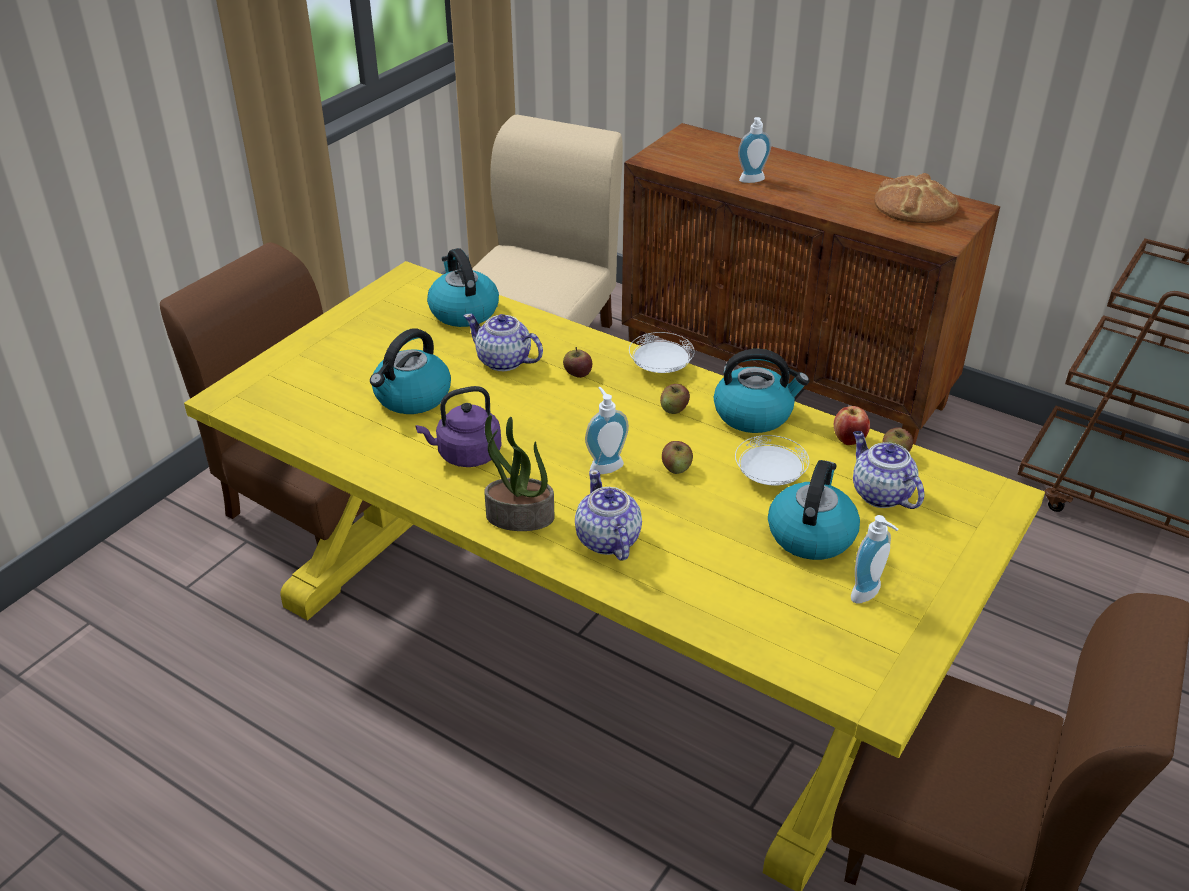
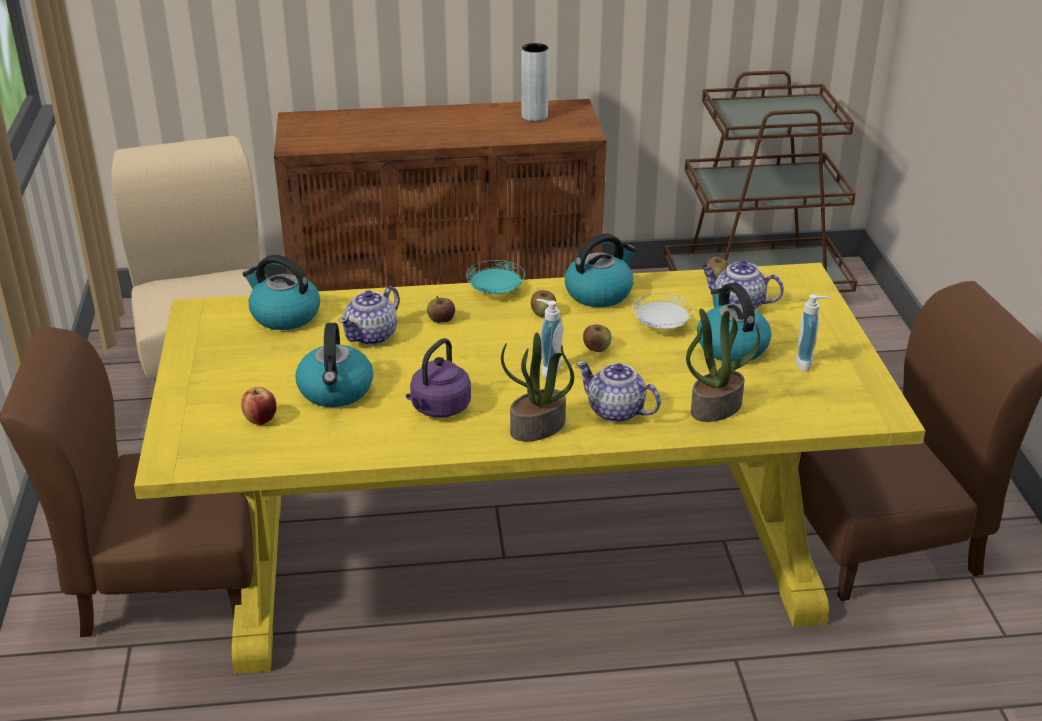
camera: 40 degrees left, 5 degrees down
teapot [464,313,543,371] -> teapot turned 45 degrees counterclockwise [339,286,400,345]
white plate [629,332,695,373] -> turquoise plate [466,260,525,294]
soap dispenser [738,117,771,183] -> none
apple [834,406,870,445] -> apple moved to [241,387,277,425]
bread [874,173,959,223] -> grey vase [522,43,549,121]
none -> potted plant [686,309,760,422]

